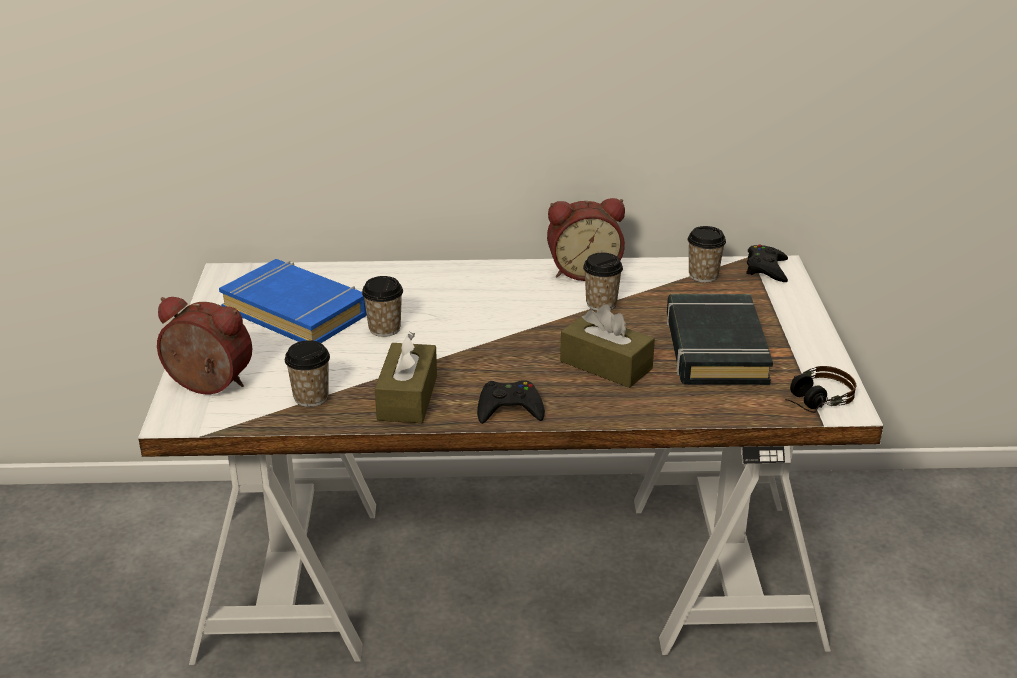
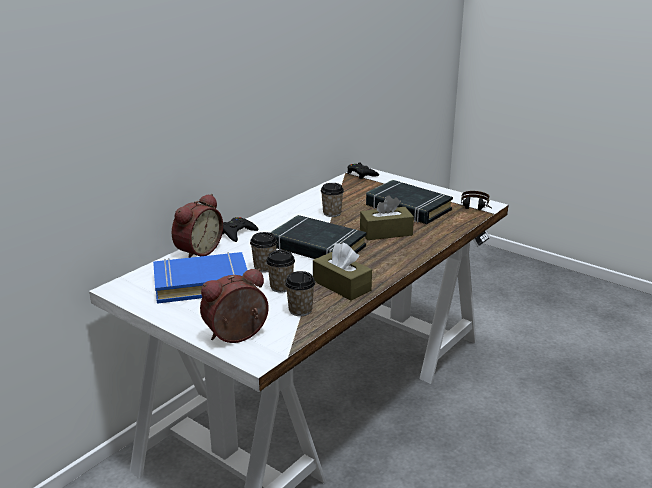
camera: 50 degrees left, 5 degrees down
black game controller [477,380,545,424] -> black game controller moved to [222,217,258,242]
alarm clock [547,198,625,281] -> alarm clock moved to [172,194,223,258]
cup [688,226,726,282] -> cup moved to [266,250,295,293]
none -> black book [270,215,367,259]

